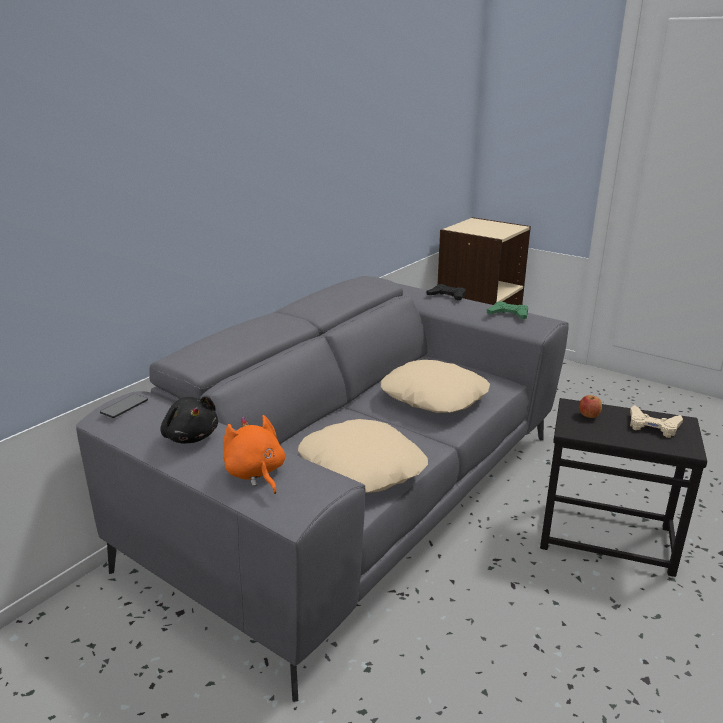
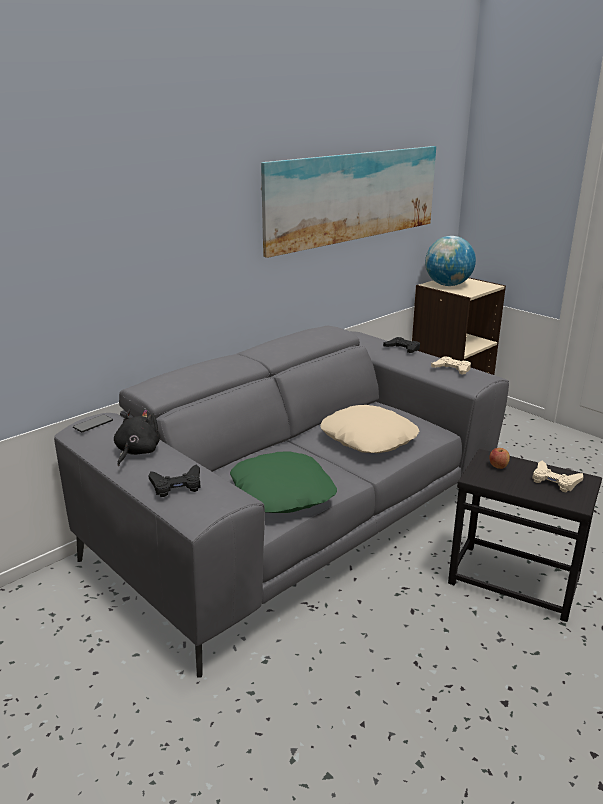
camera: 10 degrees right, 0 degrees up
black plush toy [160,396,218,444] -> black plush toy turned 135 degrees counterclockwise [114,409,161,466]
orange plush toy [223,415,285,494] -> black game controller [148,464,201,497]
beige pillow [298,419,428,493] -> green pillow [230,451,337,513]
green game controller [487,302,528,319] -> beige game controller [431,357,471,375]
none -> picture [261,146,436,258]
none -> globe [425,236,476,286]

